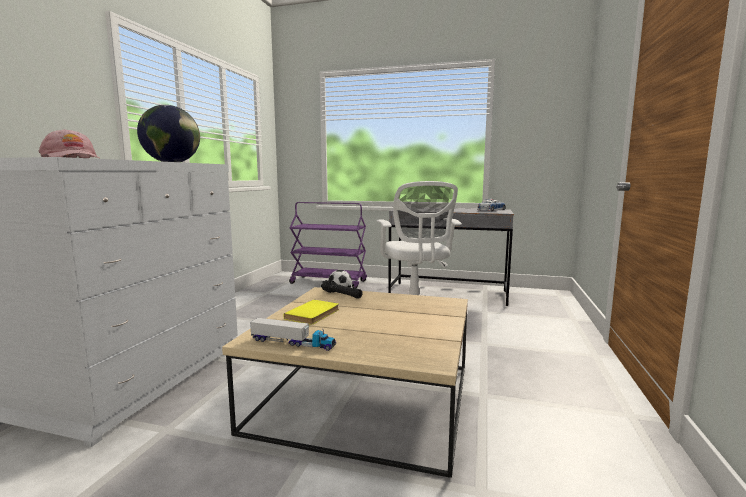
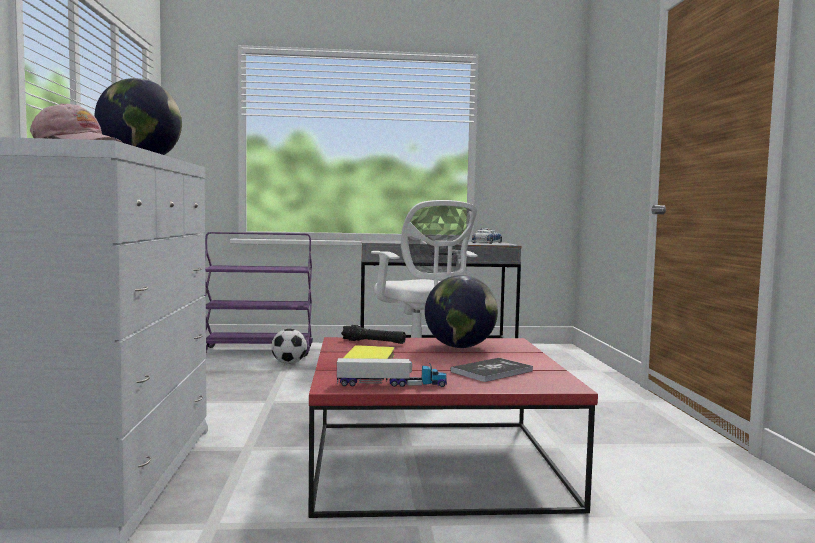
camera: 20 degrees left, 5 degrees down
beige coffee table [222,287,468,478] -> red coffee table [309,337,598,518]
none -> globe [425,275,498,348]
none -> book [451,358,533,382]

